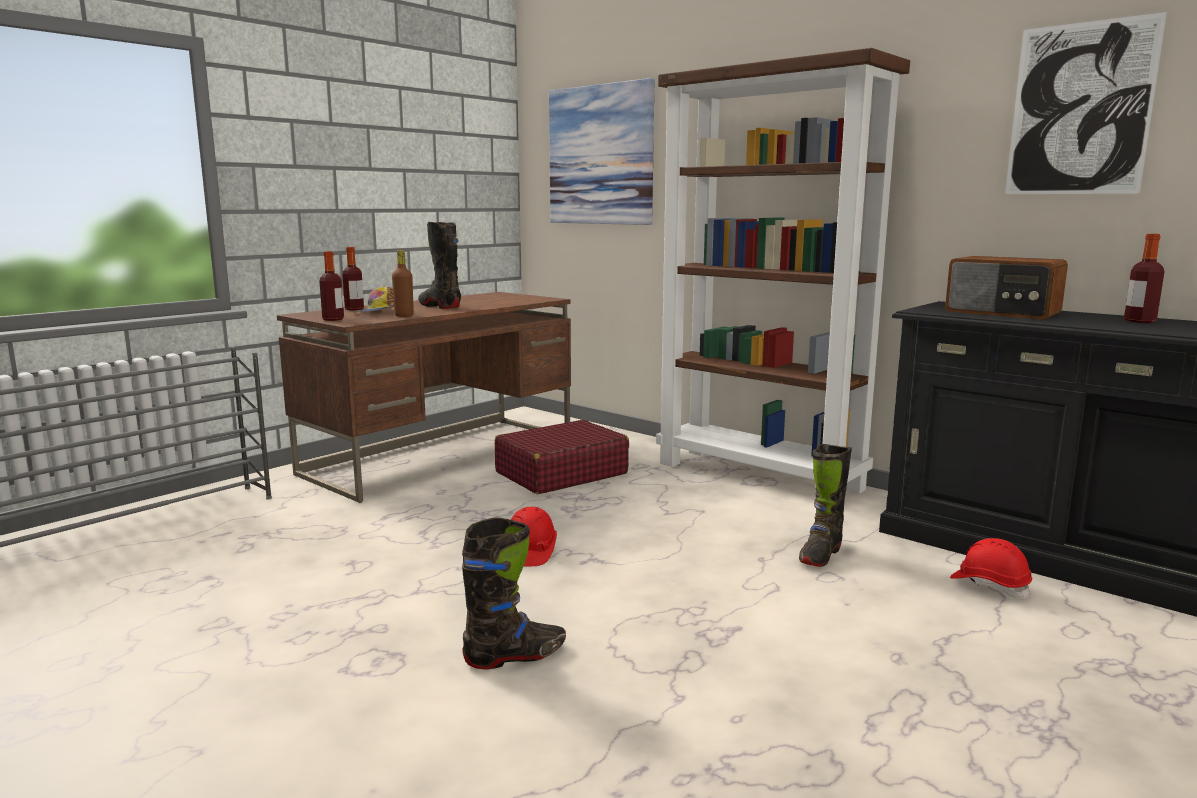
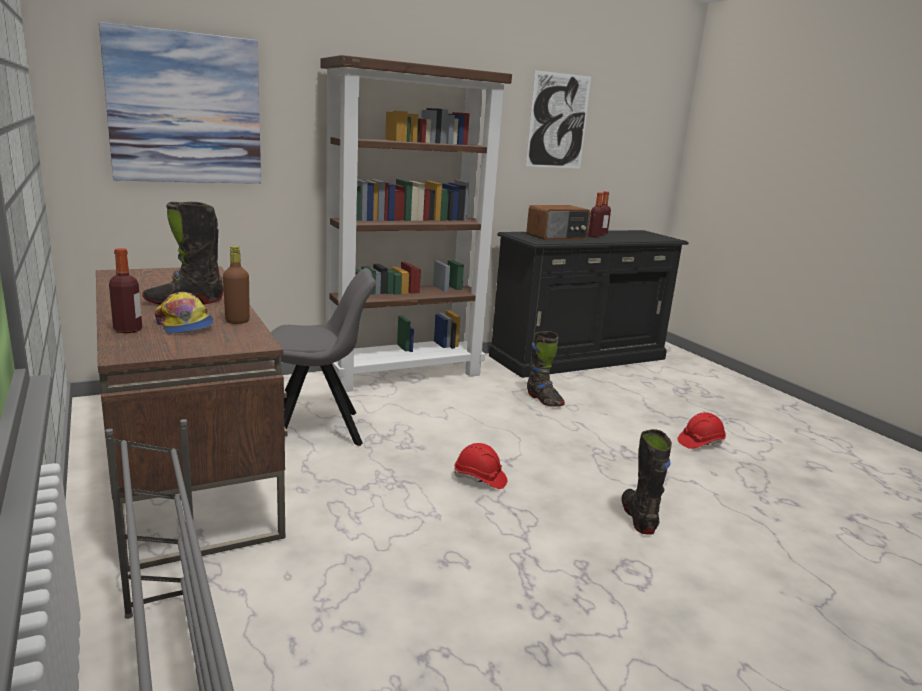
camera: 70 degrees left, 5 degrees up
bottle [319,251,344,321] -> bottle moved to [588,192,604,238]
red suitcase [495,420,629,494] -> grey chair [270,268,376,446]
red hard hat [950,538,1032,599] -> red hard hat moved to [677,412,726,449]

